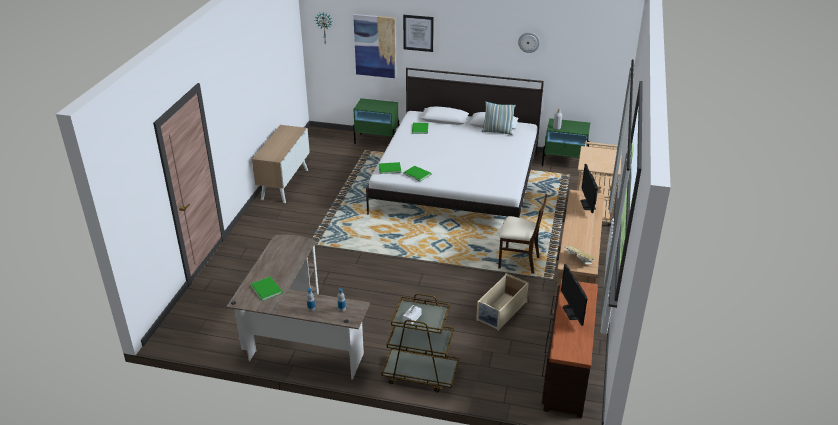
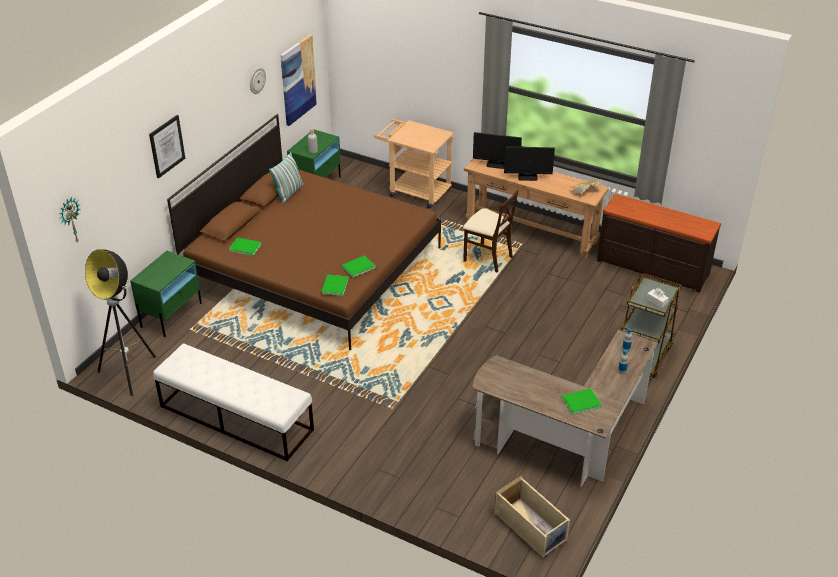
camera: 75 degrees left, 5 degrees up
cabinet [252,125,310,203] -> white bench [153,344,314,461]
picture [353,14,396,78] -> picture moved to [280,34,317,126]
white bed [366,68,544,218] -> brown bed [167,114,441,350]
beige storage box [476,273,529,331] -> beige storage box moved to [494,476,570,558]
beige chair [498,194,547,274] -> beige chair turned 90 degrees clockwise [463,189,519,272]
monitor [561,264,587,326] -> monitor moved to [504,146,555,181]
none -> floor lamp [85,249,156,396]

